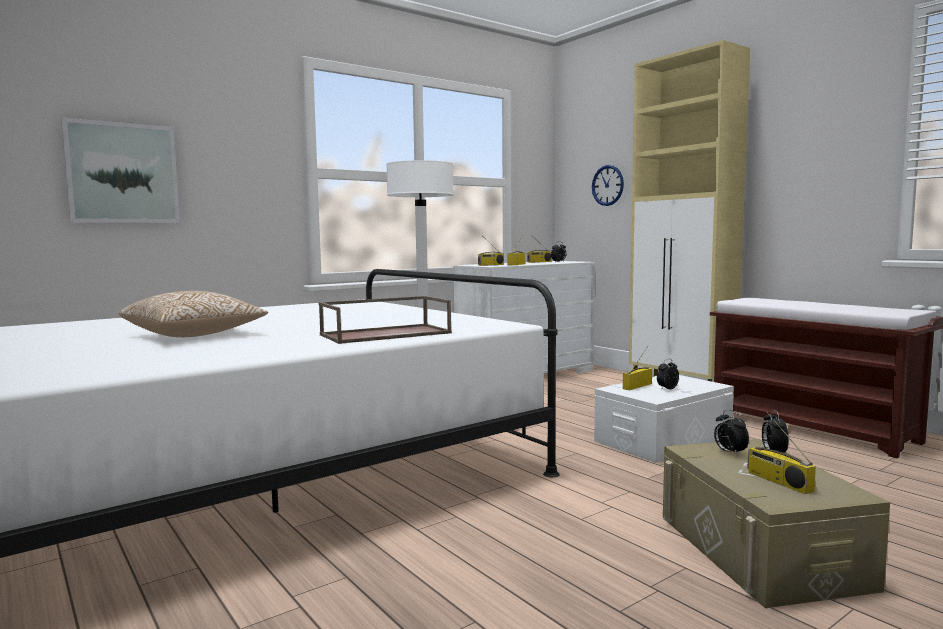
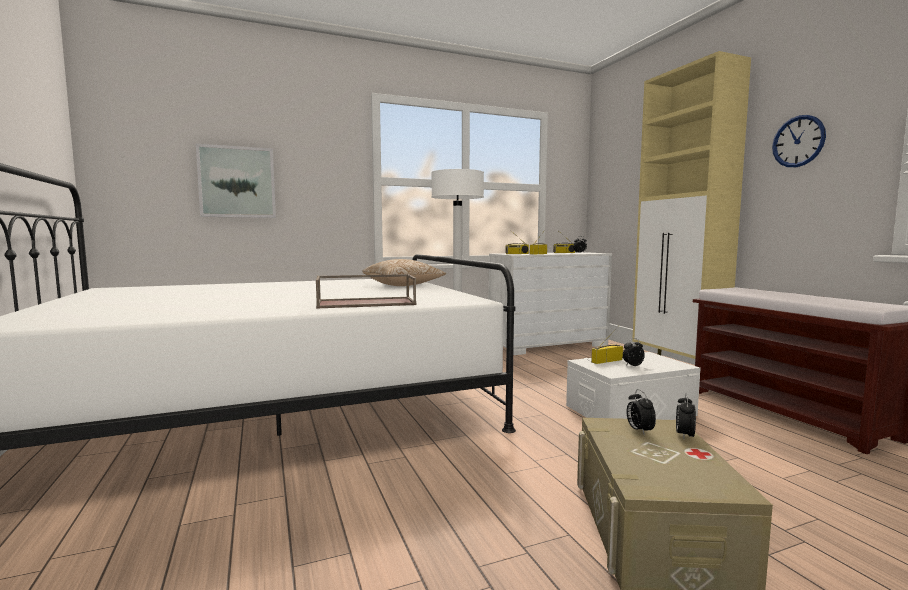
camera: 15 degrees right, 0 degrees up
pillow [119,291,268,337] -> pillow moved to [363,259,446,286]
wall clock [592,165,624,206] -> wall clock moved to [772,115,826,167]
radio [747,412,816,494] -> none

